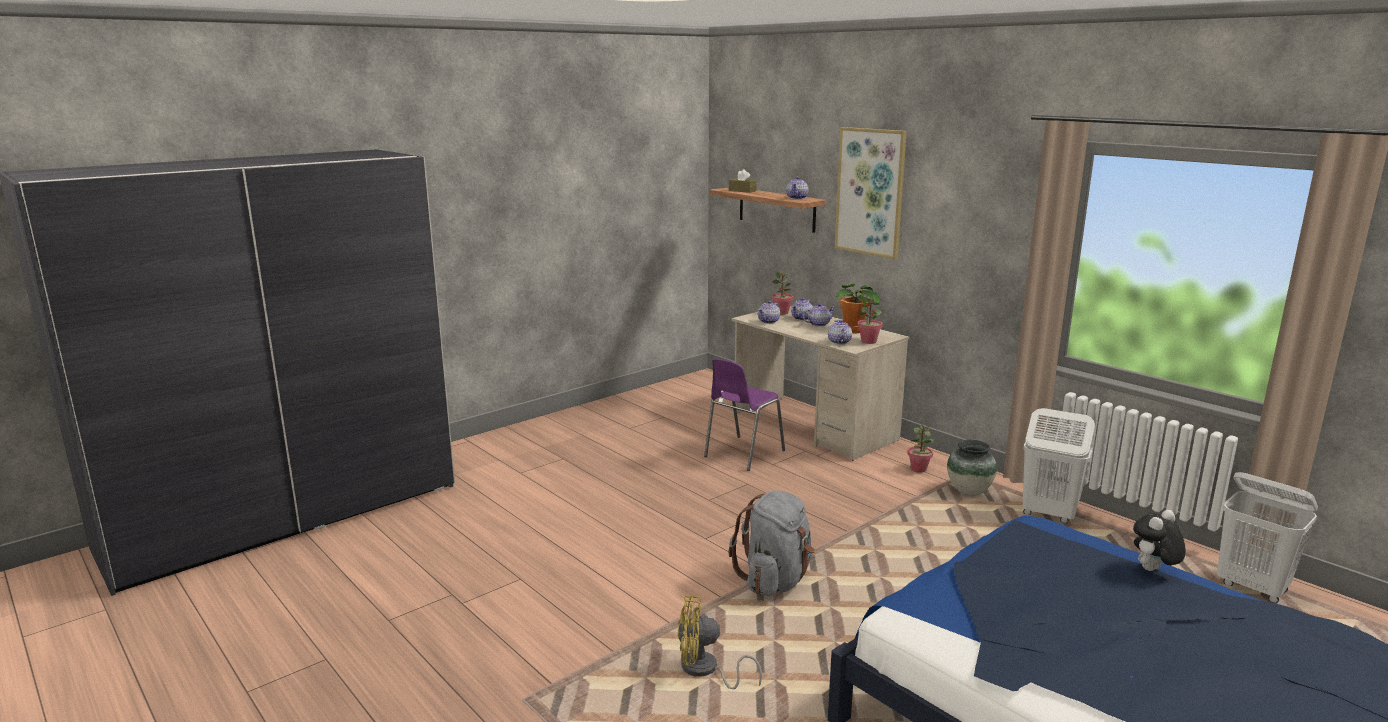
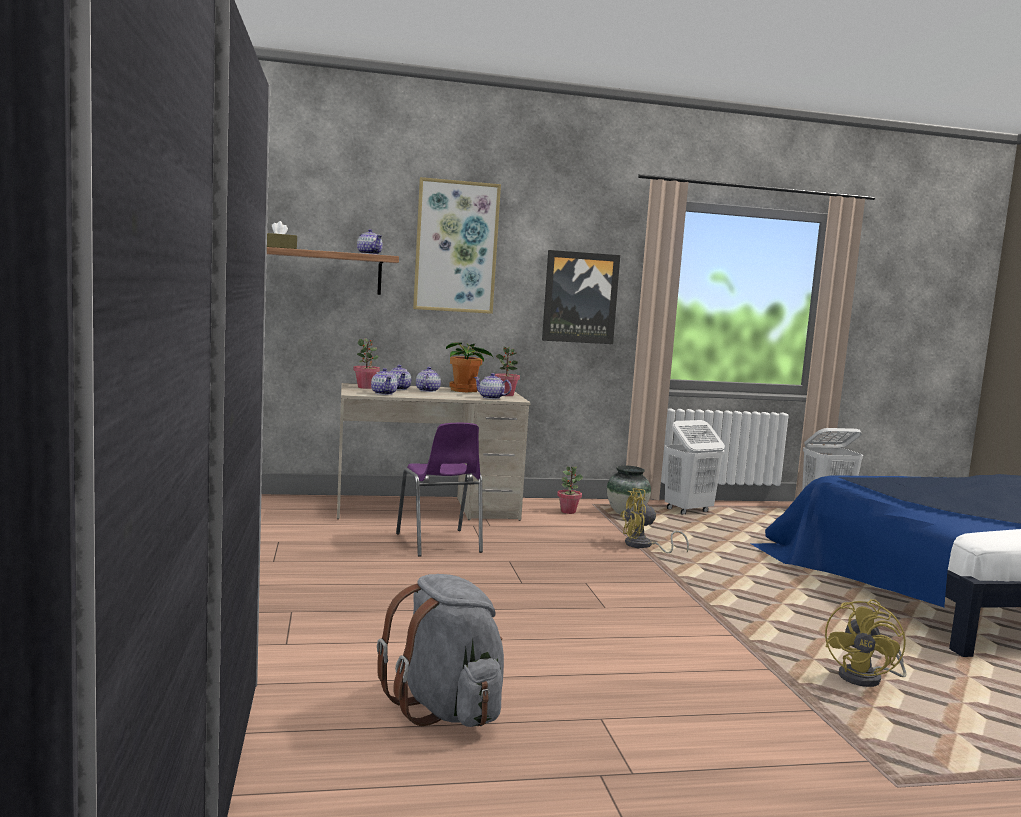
camera: 60 degrees left, 10 degrees down
grey backpack [729,490,815,596] -> grey backpack moved to [377,574,504,727]
plush toy [1133,510,1186,571] -> none
none -> picture [542,250,620,344]
none -> yellow fan [620,488,689,553]

